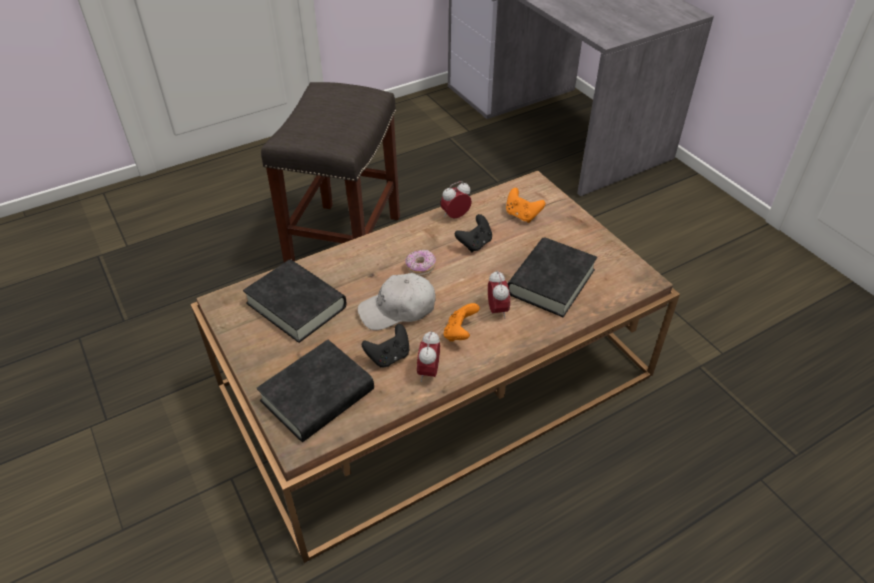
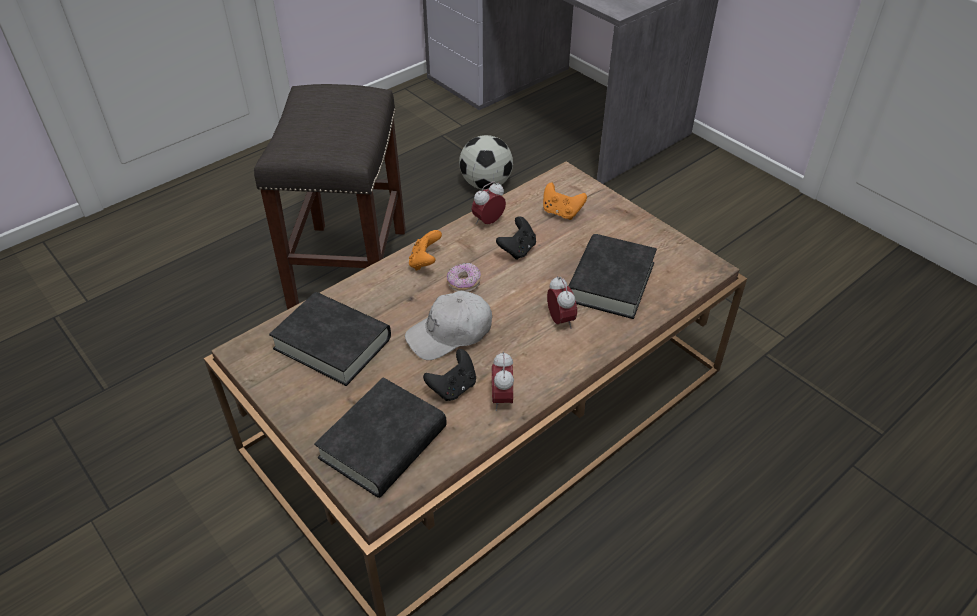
camera: 10 degrees left, 0 degrees up
orange game controller [444,303,480,342] -> orange game controller moved to [409,230,442,271]
none -> football [459,135,513,190]

